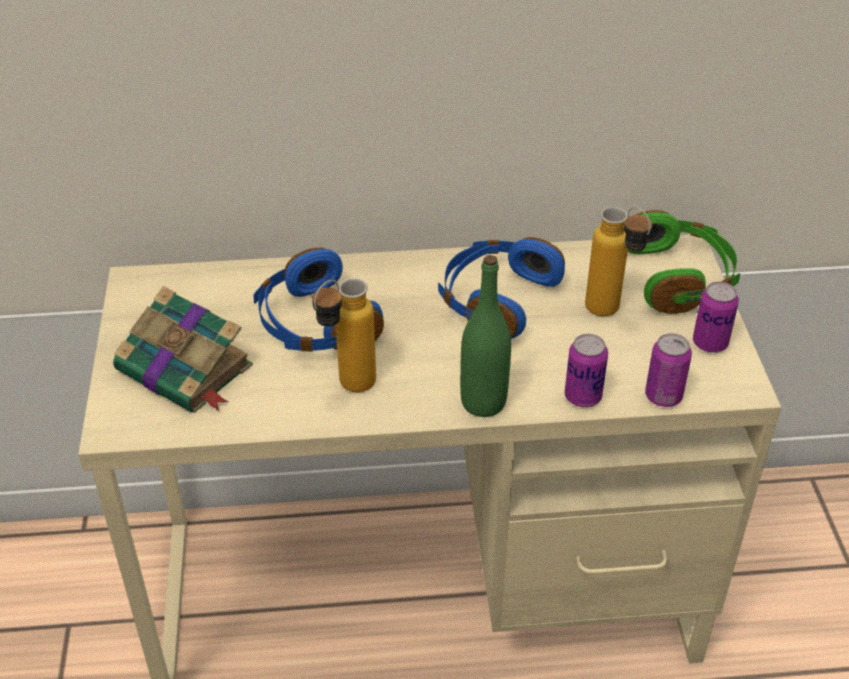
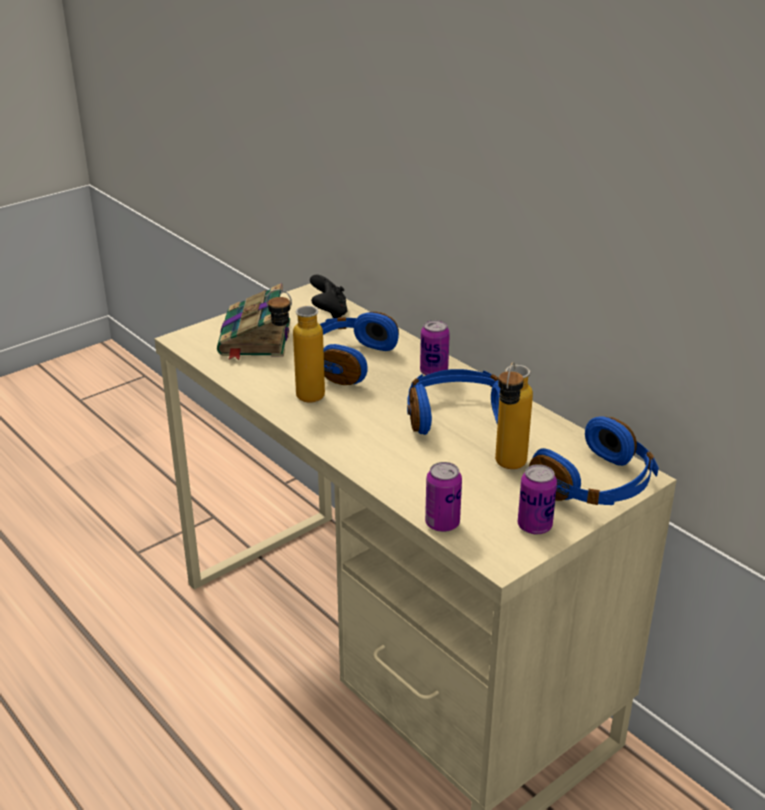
camera: 55 degrees right, 10 degrees down
green bottle [460,255,511,417] -> none
can [564,334,608,407] -> can moved to [420,320,450,375]
green headphones [628,210,740,314] -> blue headphones [529,417,659,505]
none -> black game controller [310,275,348,318]

